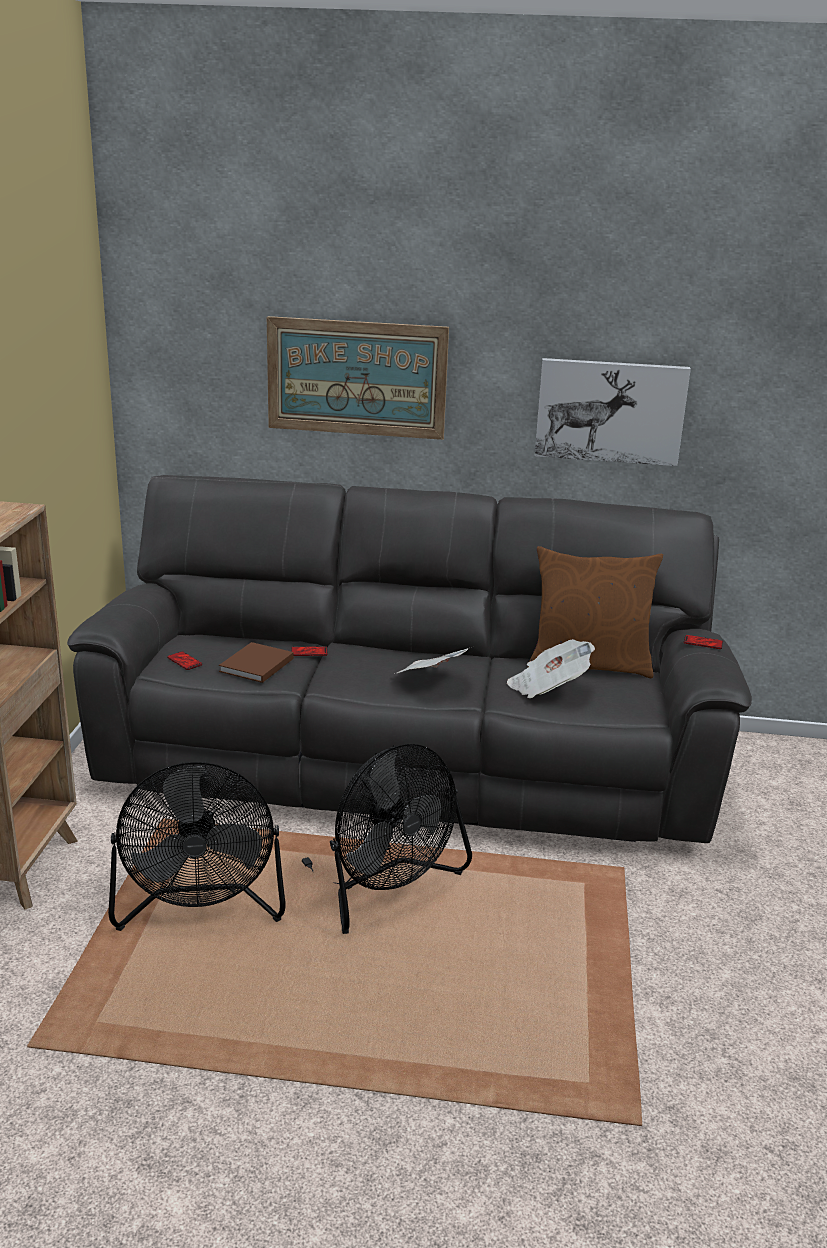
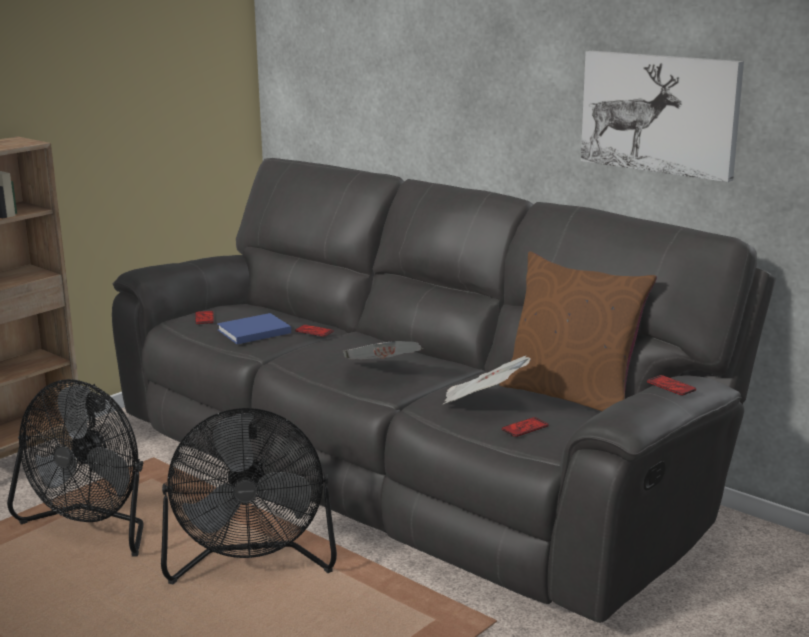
camera: 35 degrees right, 5 degrees down
brown book [219,642,294,683] -> blue book [217,313,291,344]
picture [267,316,449,440] -> none
none -> phone [502,417,549,437]

